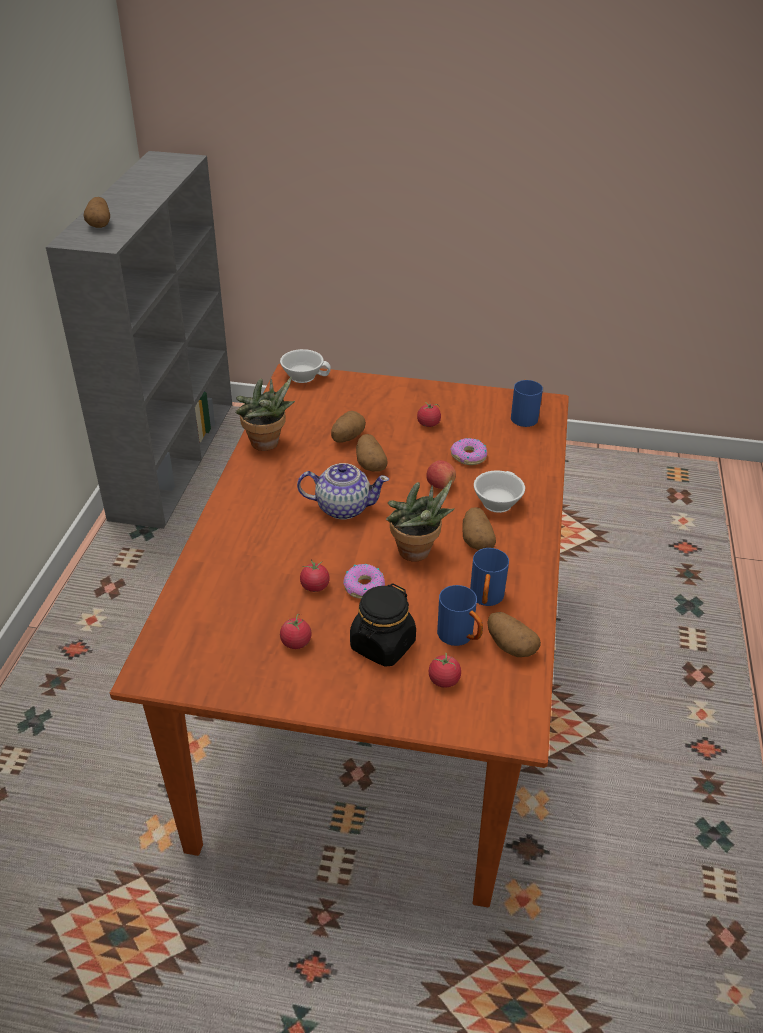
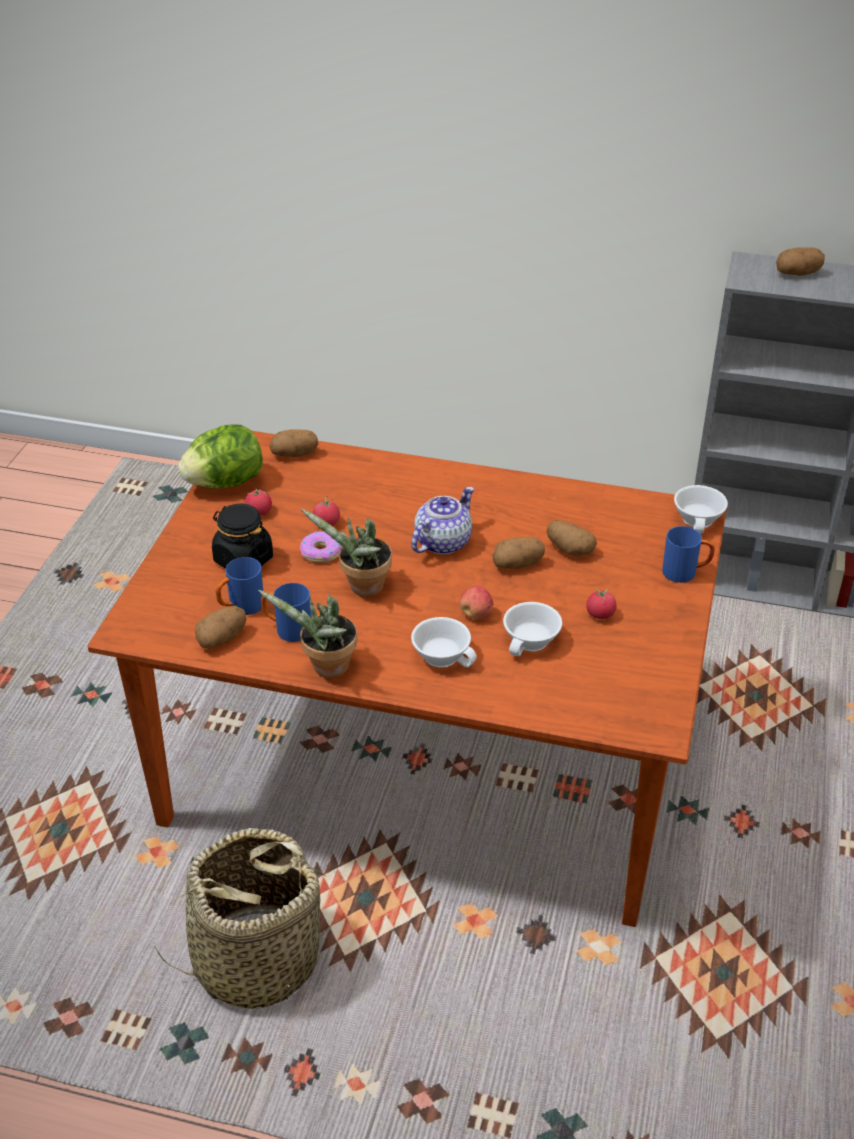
camera: 95 degrees right, 0 degrees up
potted plant [235,377,295,451] -> potted plant moved to [258,590,357,678]
teapot [297,463,389,519] -> teapot turned 150 degrees counterclockwise [411,487,474,554]
tomato [429,653,461,688] -> none
donut [450,438,487,465] -> white cup [503,602,562,656]
potato [462,507,496,550] -> potato moved to [270,429,318,457]
blue mug [511,380,543,427] -> blue mug moved to [662,526,715,583]
none -> basket [153,828,336,1010]
none -> lettuce [178,424,263,488]

